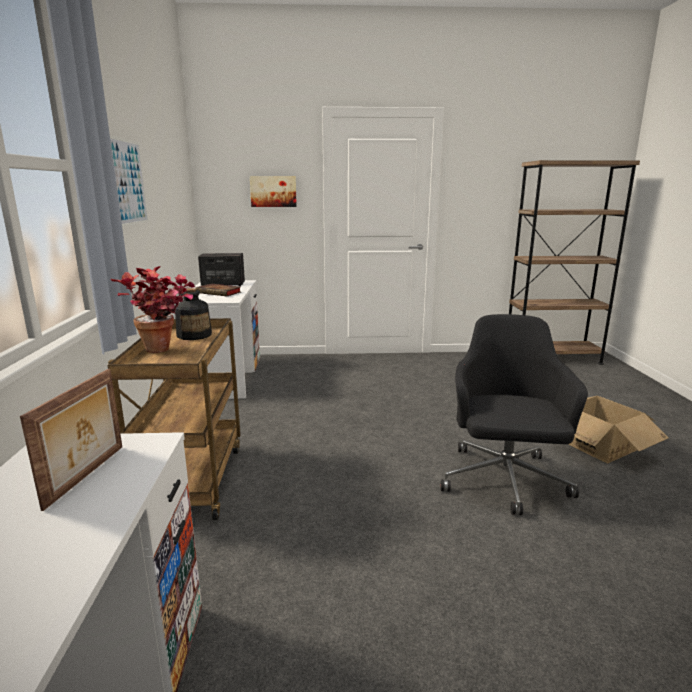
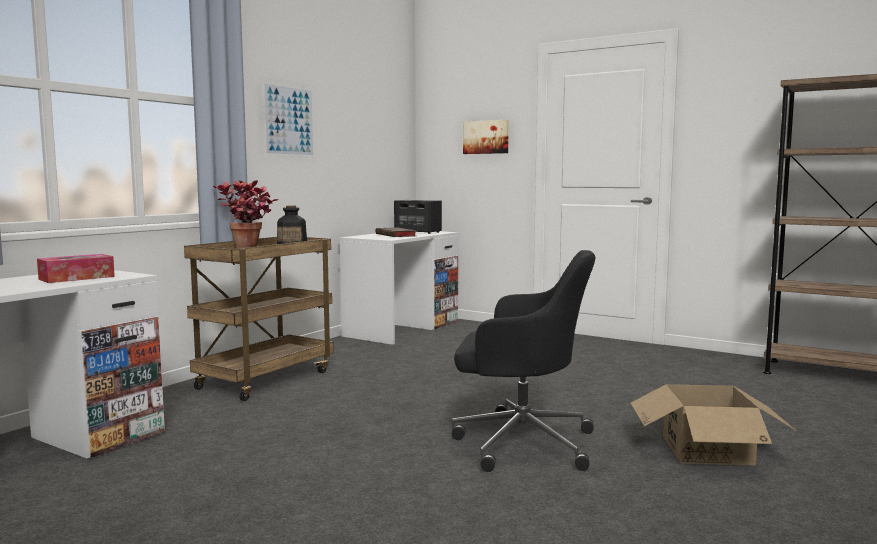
camera: 35 degrees right, 10 degrees down
picture frame [20,369,122,511] -> tissue box [37,254,115,283]
black office chair [441,314,588,515] -> black office chair turned 60 degrees clockwise [452,250,595,472]

